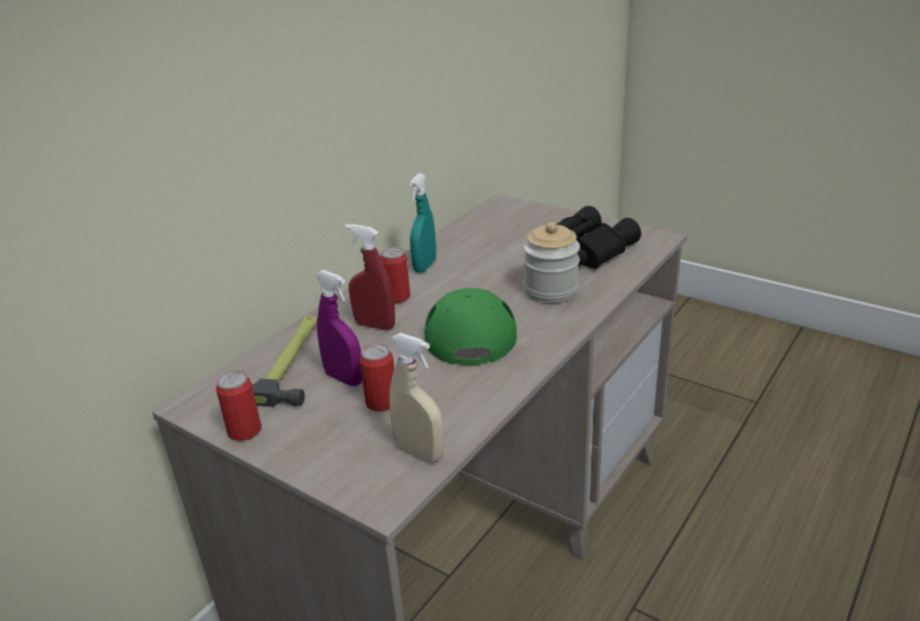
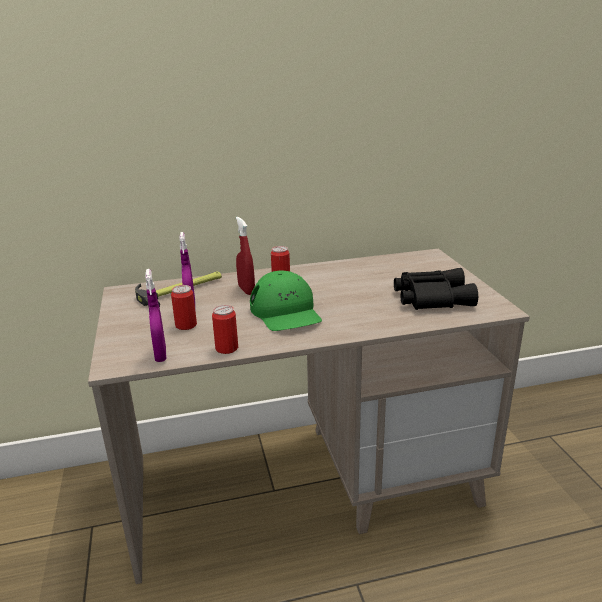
camera: 40 degrees right, 5 degrees down
can [216,370,261,441] -> can moved to [212,305,238,354]
beige spray bottle [389,333,444,462] -> purple spray bottle [145,269,167,362]
turquoise spray bottle [409,173,436,273] -> none
green cap [424,288,517,365] -> green cap turned 120 degrees clockwise [250,271,322,331]
jar [523,222,580,303] -> none

